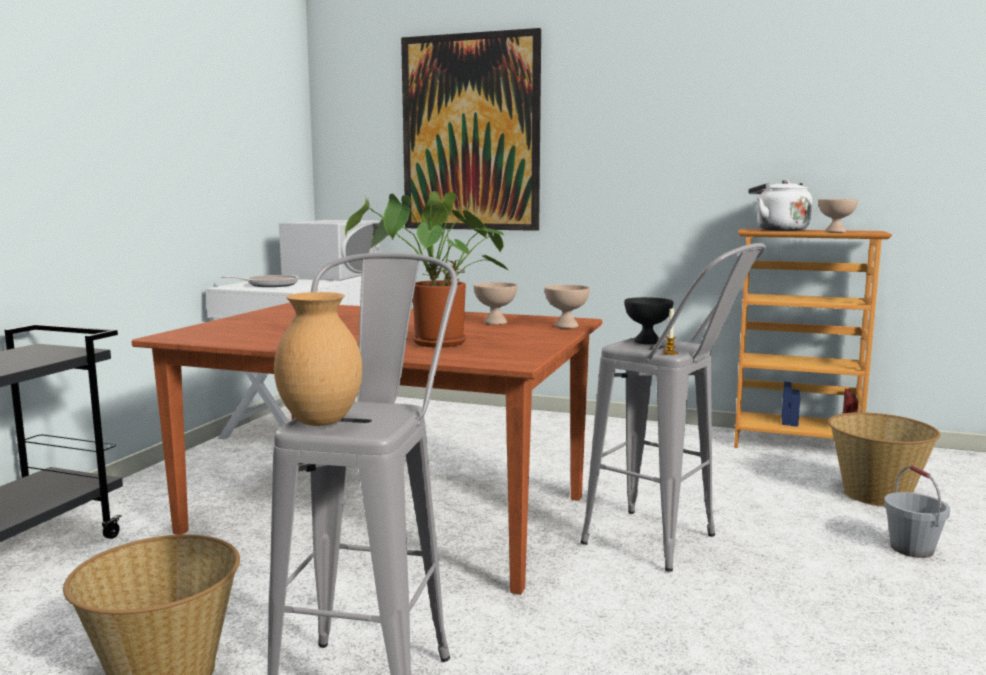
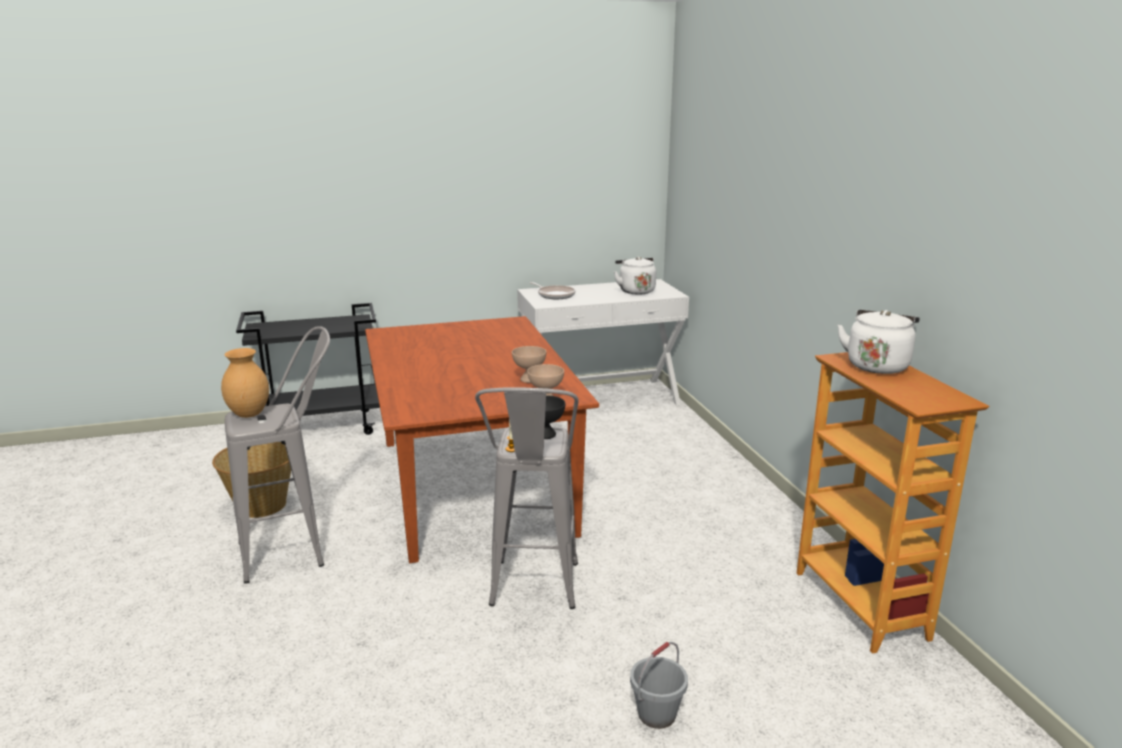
camera: 55 degrees right, 10 degrees up
white microwave [279,220,381,281] -> white kettle [614,257,656,295]
potted plant [345,191,511,347] -> none
picture [401,28,541,231] -> none
beige bowl [818,199,858,233] -> none
basket [827,412,940,507] -> none

